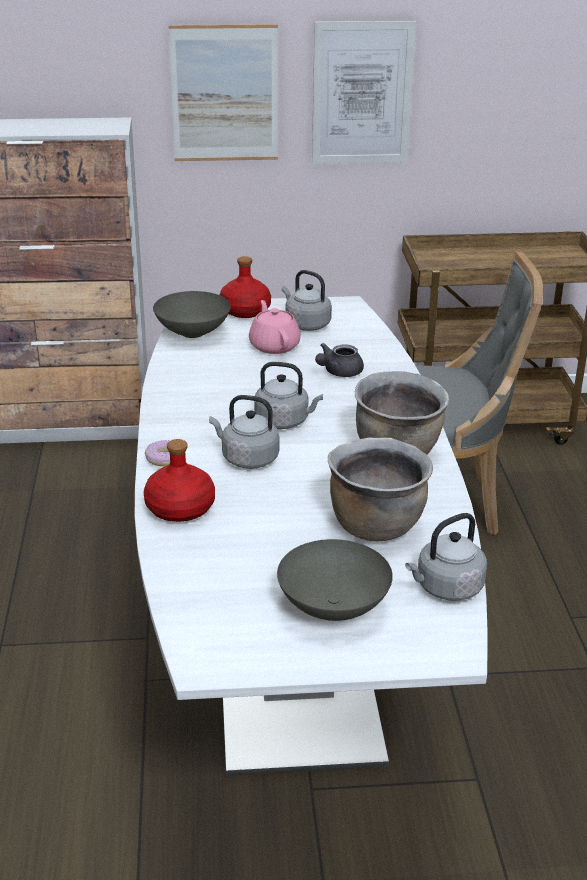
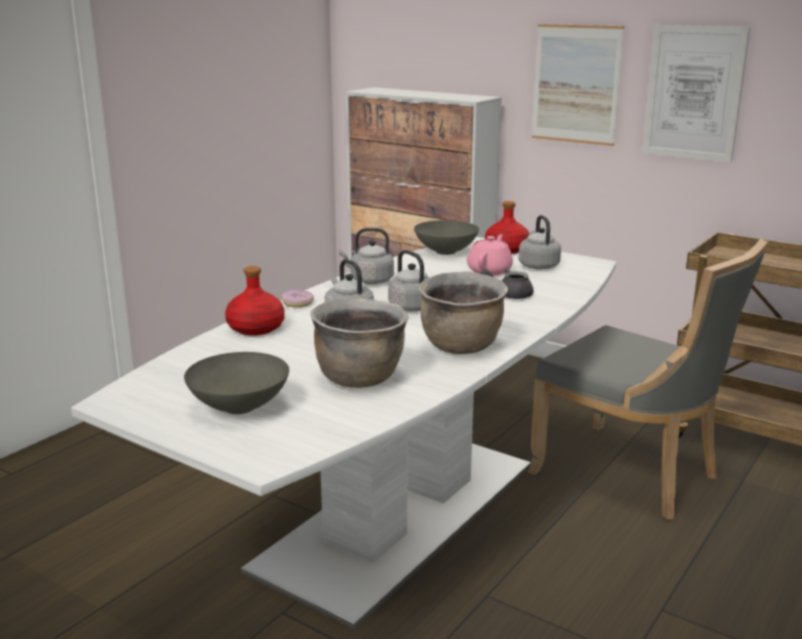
camera: 40 degrees right, 10 degrees down
grey kettle [405,513,487,601] -> grey kettle moved to [339,228,394,284]

